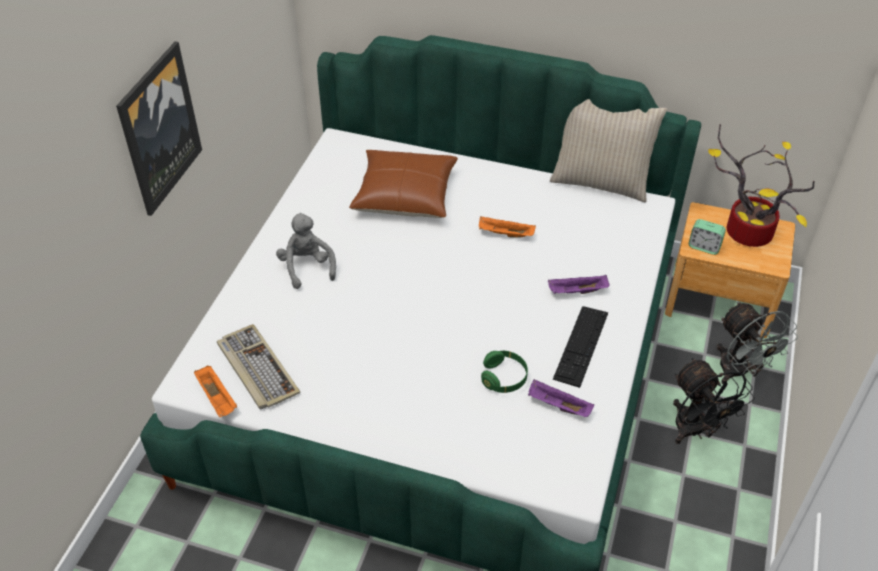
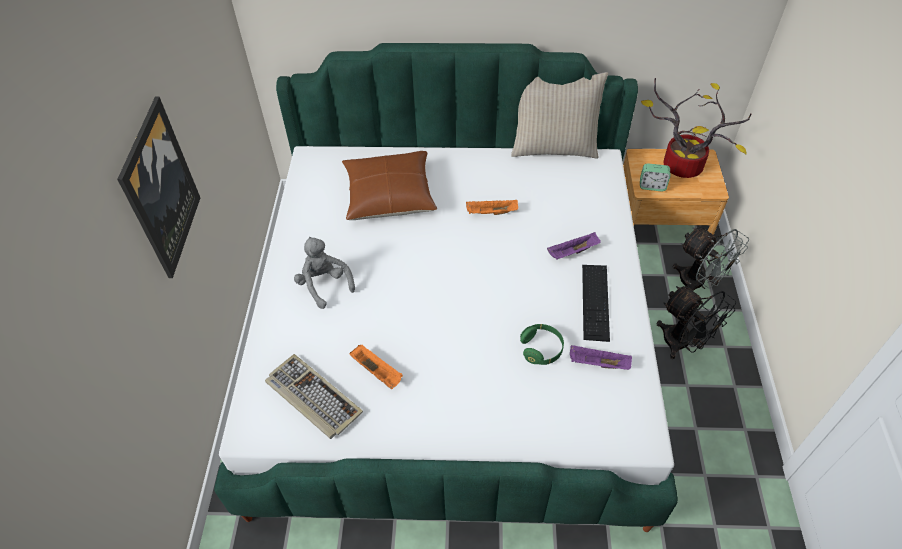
camera: 15 degrees left, 5 degrees up
orange tray [194,366,237,417] -> orange tray moved to [349,344,403,389]

